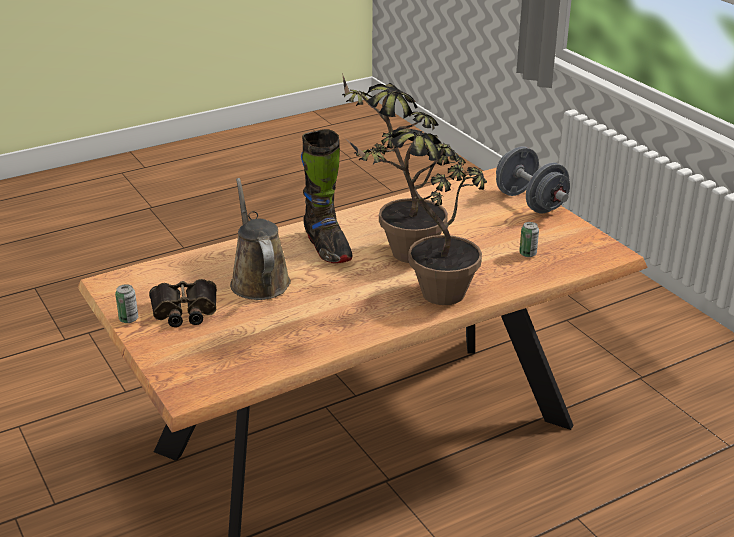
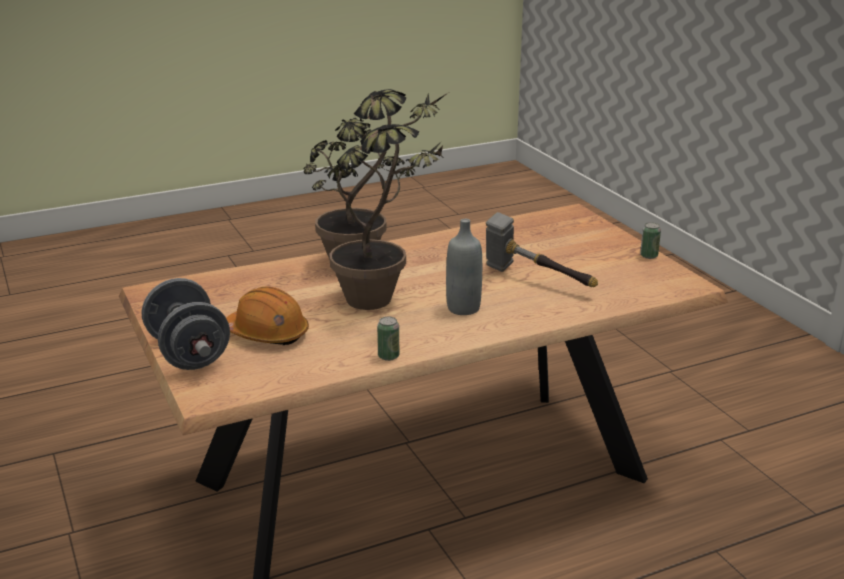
camera: 175 degrees left, 5 degrees down
binoculars [149,279,217,327] -> none
brown watering can [230,178,291,300] -> hammer [486,212,598,287]
black boot [301,129,353,263] -> grey bottle [446,219,482,315]
can [519,222,539,257] -> can moved to [377,317,399,361]
none -> orange hard hat [226,287,309,345]

